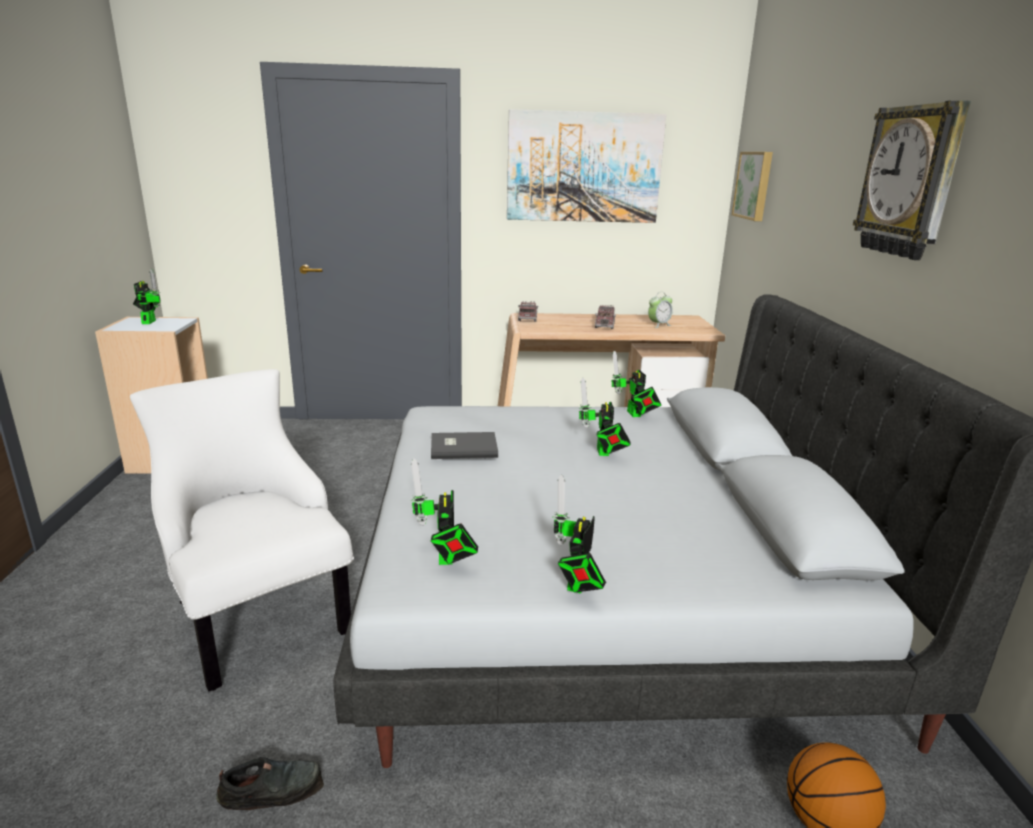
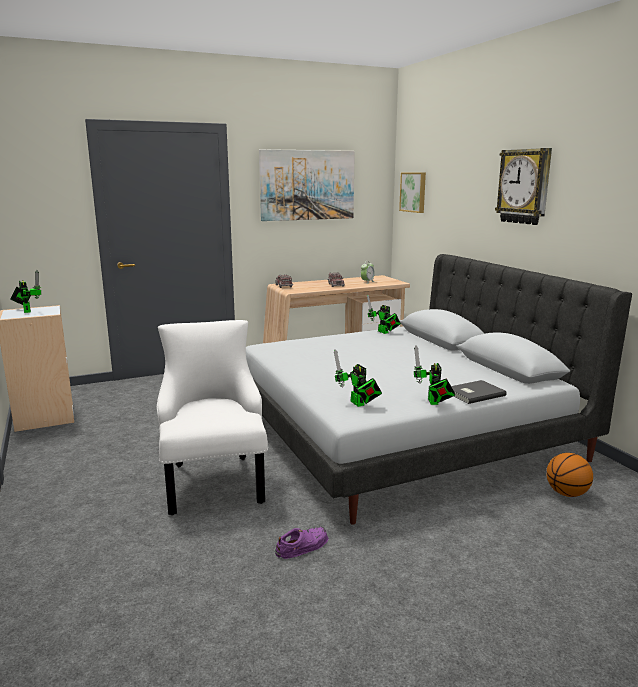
camera: 20 degrees left, 5 degrees down
white chair [130,369,354,692] -> white chair turned 45 degrees clockwise [157,320,268,515]
black shoe [216,757,324,810] -> purple shoe [275,527,328,559]
grey book [431,432,498,459] -> grey book moved to [451,380,507,404]
toy robot [579,378,630,456] -> none

